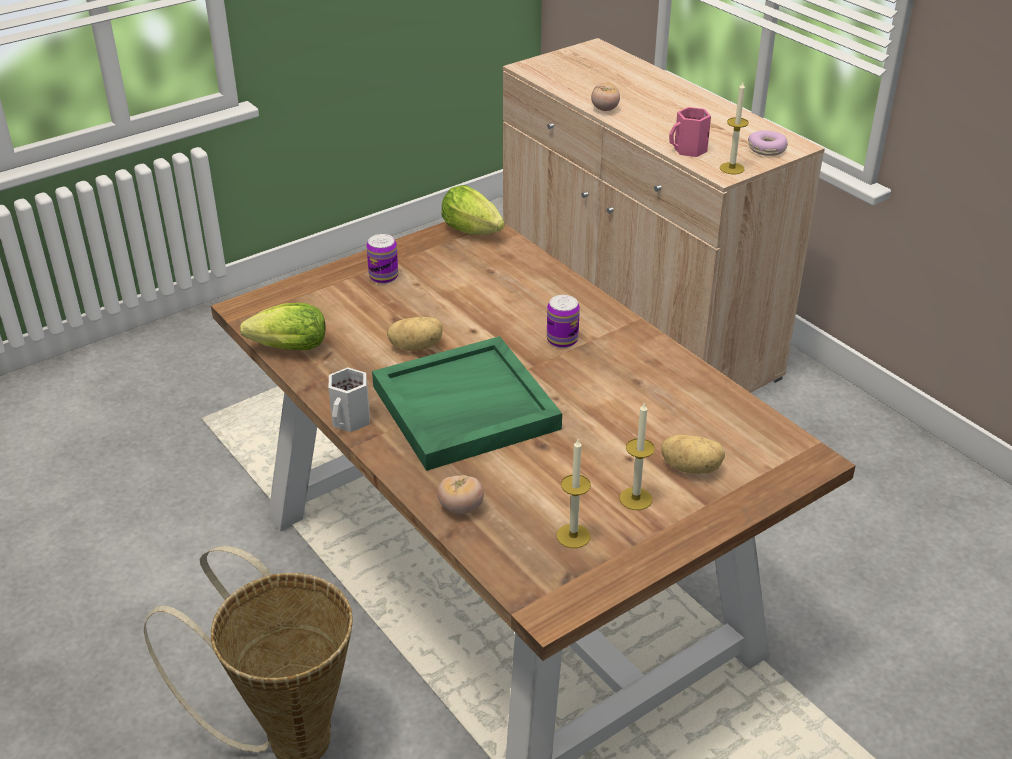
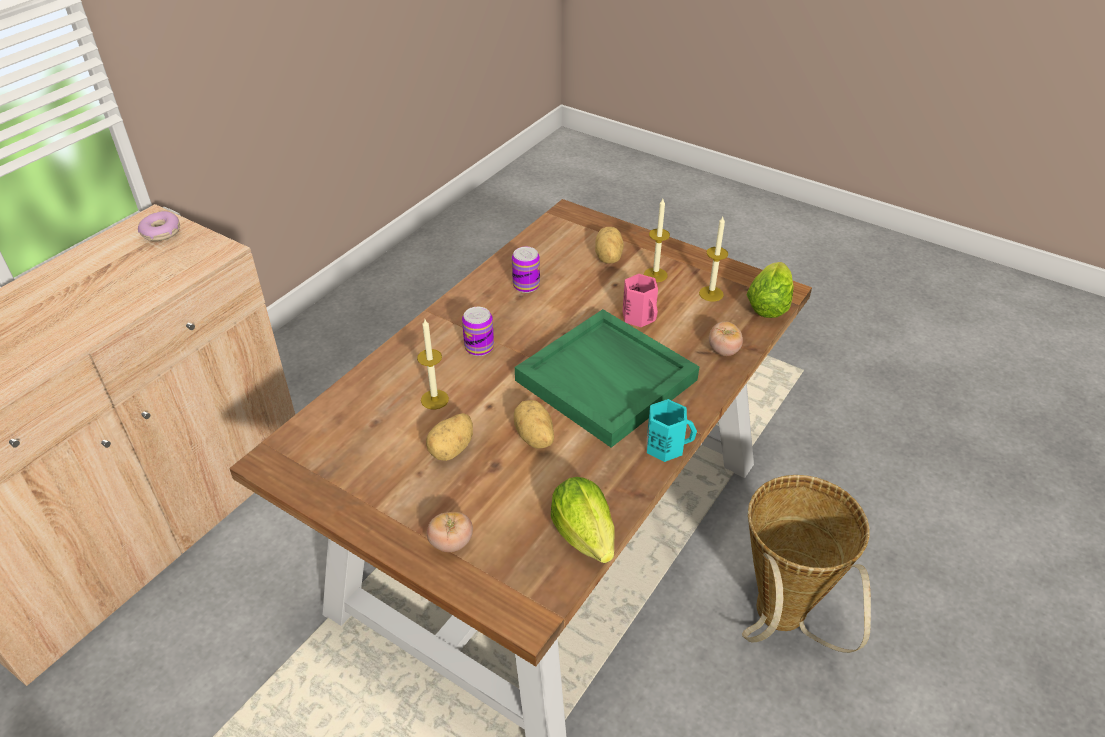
camera: 110 degrees left, 5 degrees up
white mug [328,367,370,432] -> turquoise mug [647,399,697,462]
can [367,234,398,284] -> can moved to [512,247,540,293]
lettuce [441,185,505,235] -> lettuce moved to [746,262,794,318]
tomato [591,83,620,111] -> tomato moved to [427,512,473,552]
pink mug [669,107,711,157] -> pink mug moved to [623,274,658,327]
candle [720,82,749,174] -> candle moved to [417,319,449,410]
none -> potato [426,413,473,461]

